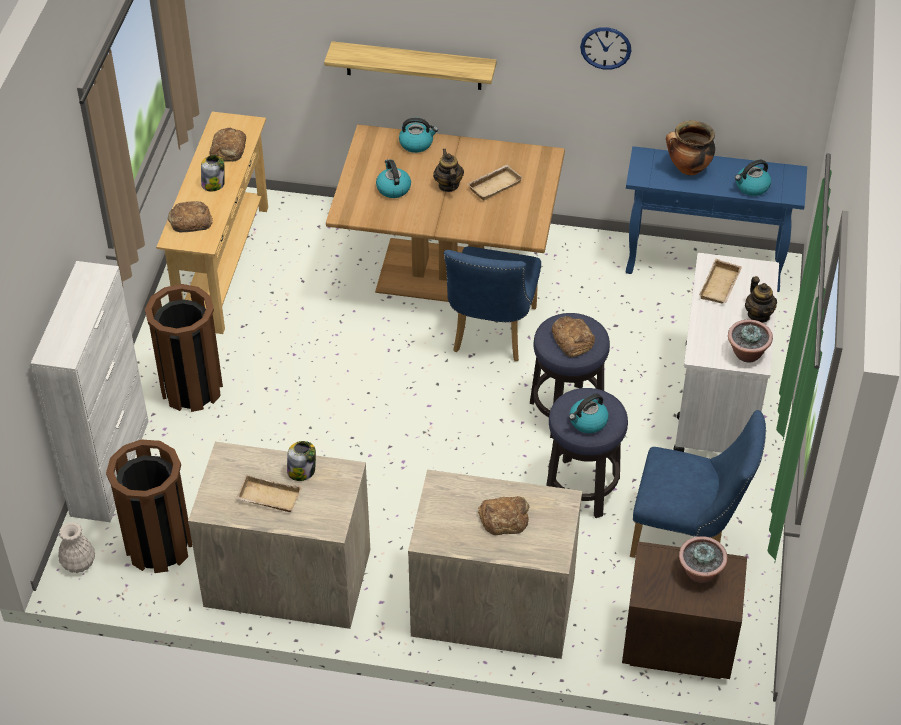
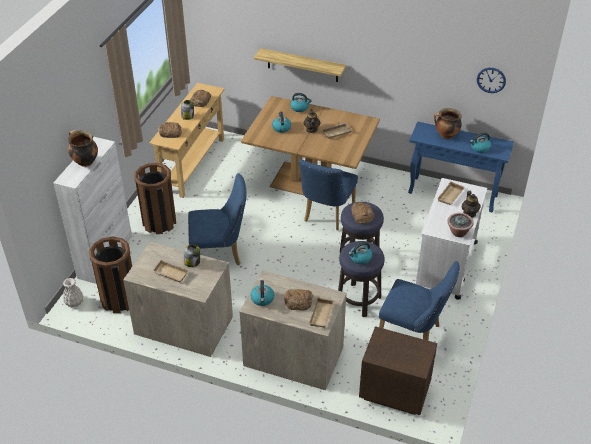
camera: 10 degrees right, 5 degrees down
wall clock [580,27,631,70] -> wall clock moved to [477,68,506,93]
potted plant [679,536,728,583] -> none
none -> cooking pot [68,130,98,167]
none -> blue chair [188,173,247,265]
none -> kettle [250,280,274,306]
none -> beige tray [309,297,334,328]

